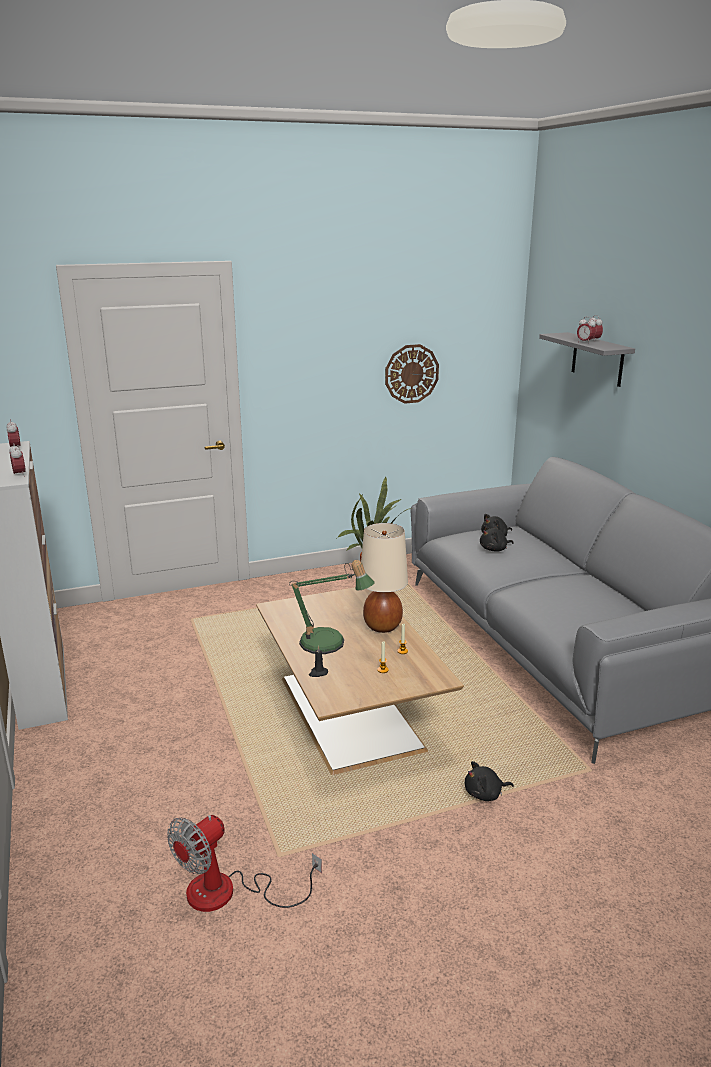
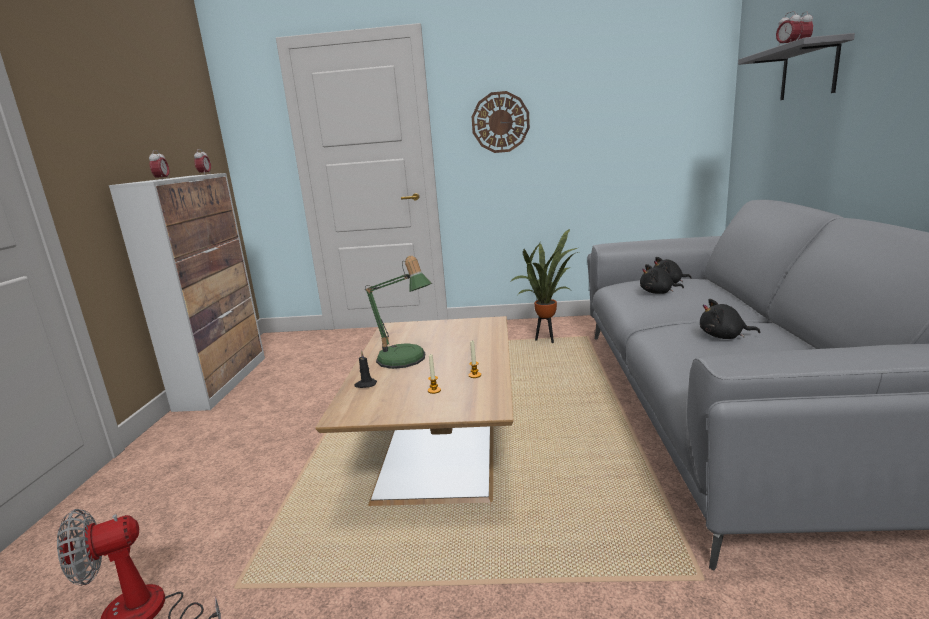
camera: 25 degrees right, 5 degrees down
beige table lamp [361,523,408,633] -> none
wall clock [385,344,439,404] -> wall clock moved to [472,91,530,153]
black plush toy [465,761,514,801] -> black plush toy moved to [700,299,760,339]

